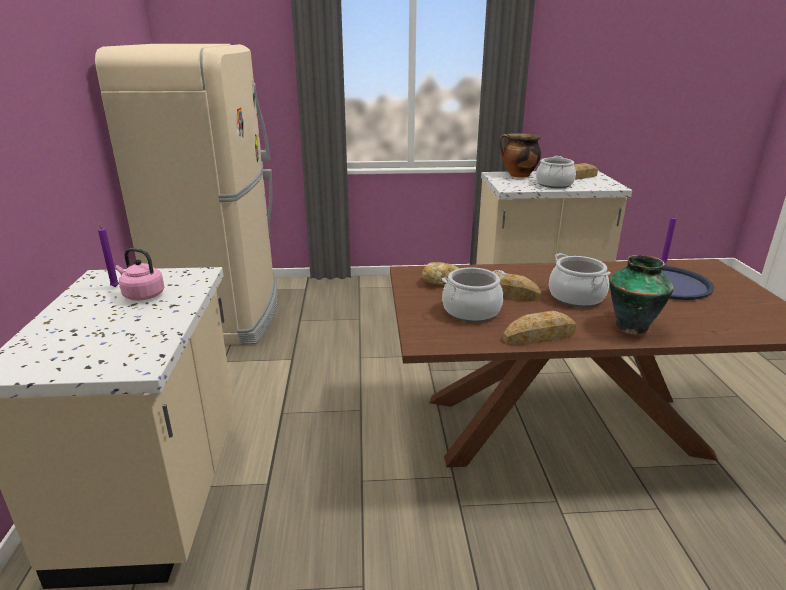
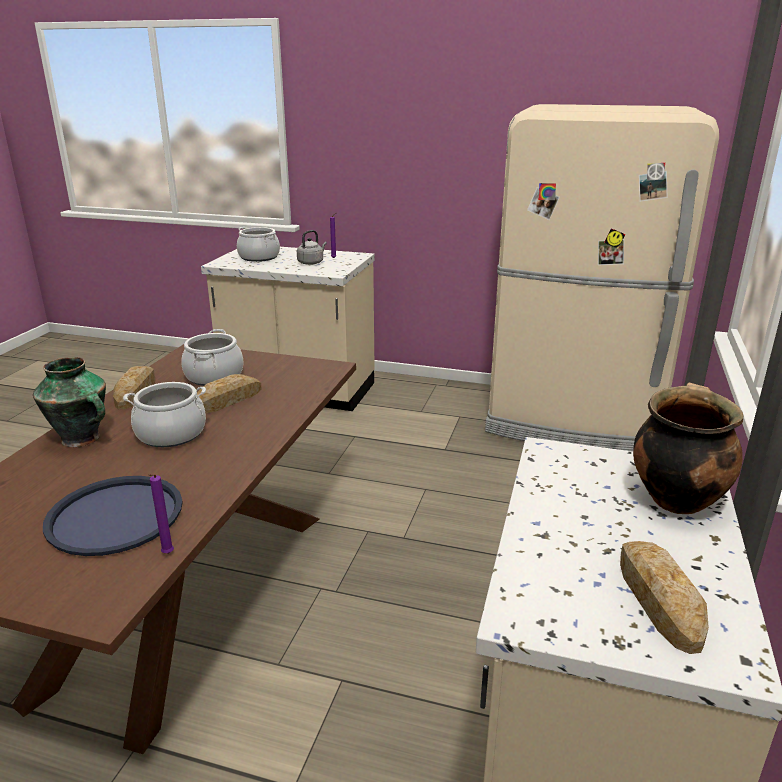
camera: 110 degrees right, 0 degrees up
pink kettle [115,248,164,301] -> grey kettle [297,230,327,265]
bread [422,262,459,285] -> none
cooking pot [536,156,576,188] -> cooking pot moved to [237,227,280,262]

